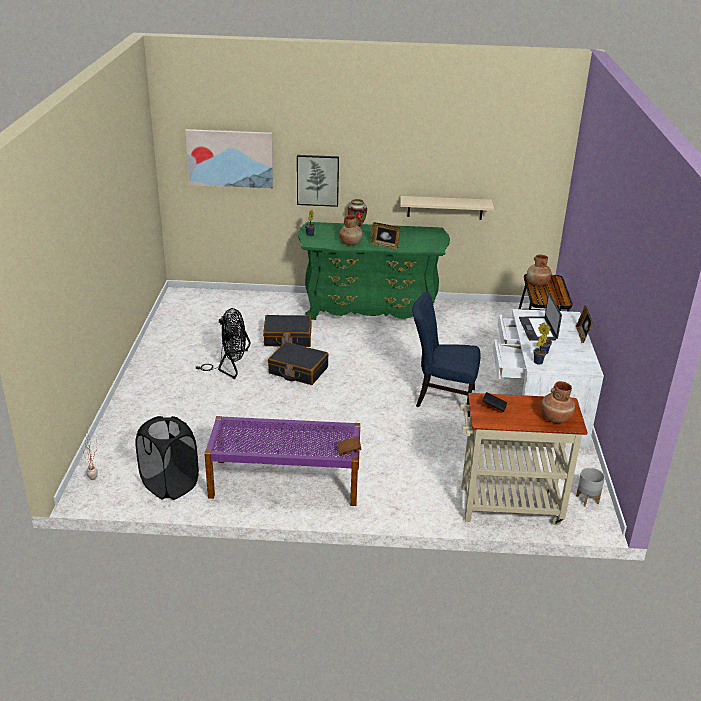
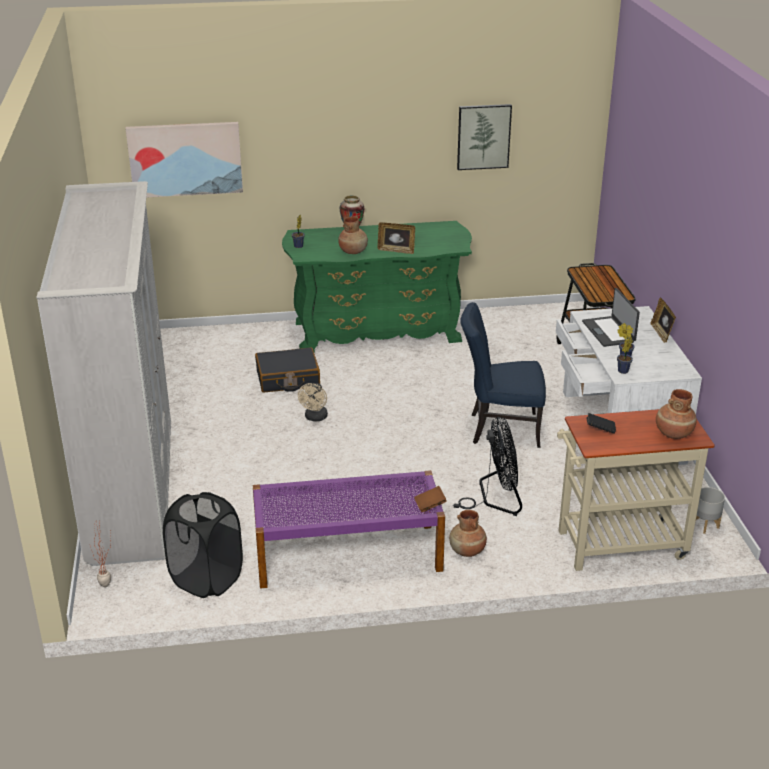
camera: 10 degrees left, 0 degrees up
black fan [196,308,250,379] -> black fan moved to [452,417,522,516]
black suitcase [268,342,329,385] -> beige fan [298,383,328,421]
picture [297,155,339,207] -> picture moved to [457,104,512,170]
beige shelf [400,196,494,220] -> none
brown vase [527,255,552,286] -> brown vase moved to [449,510,487,557]
none -> white wardrobe [37,181,171,566]

